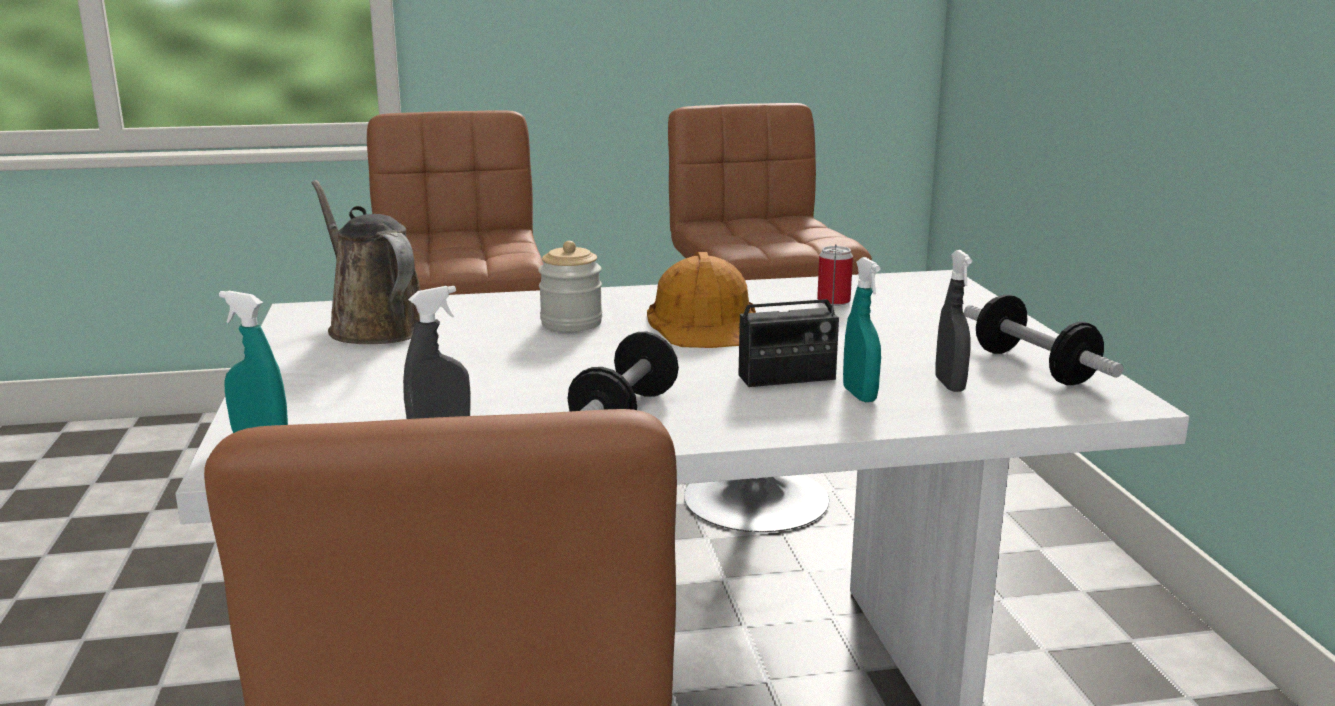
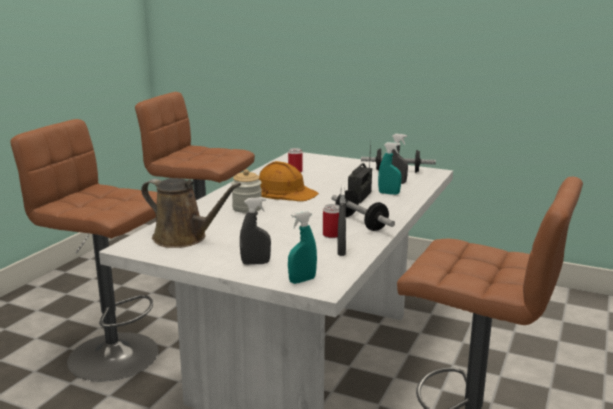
camera: 55 degrees left, 0 degrees up
brown watering can [311,180,421,344] -> brown watering can turned 150 degrees counterclockwise [141,178,241,248]
none -> grey spray bottle [240,197,271,265]
none -> can [323,204,339,238]

